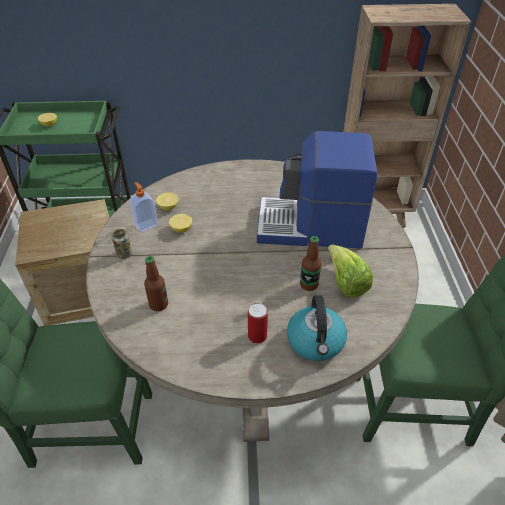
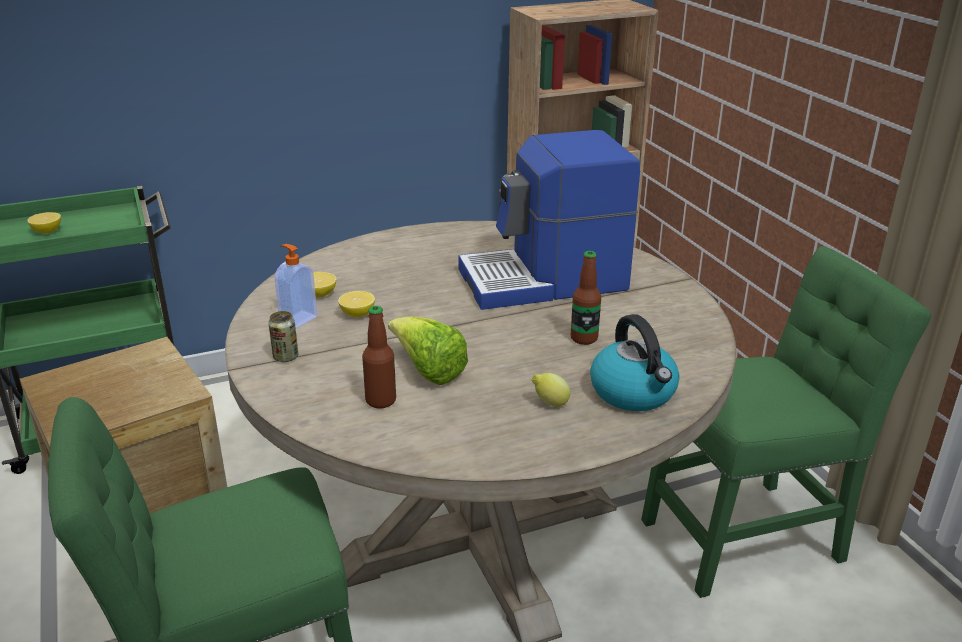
camera: 20 degrees left, 15 degrees down
can [248,303,268,344] -> lemon [532,373,571,407]
lettuce [328,244,373,298] -> lettuce moved to [388,317,468,385]

